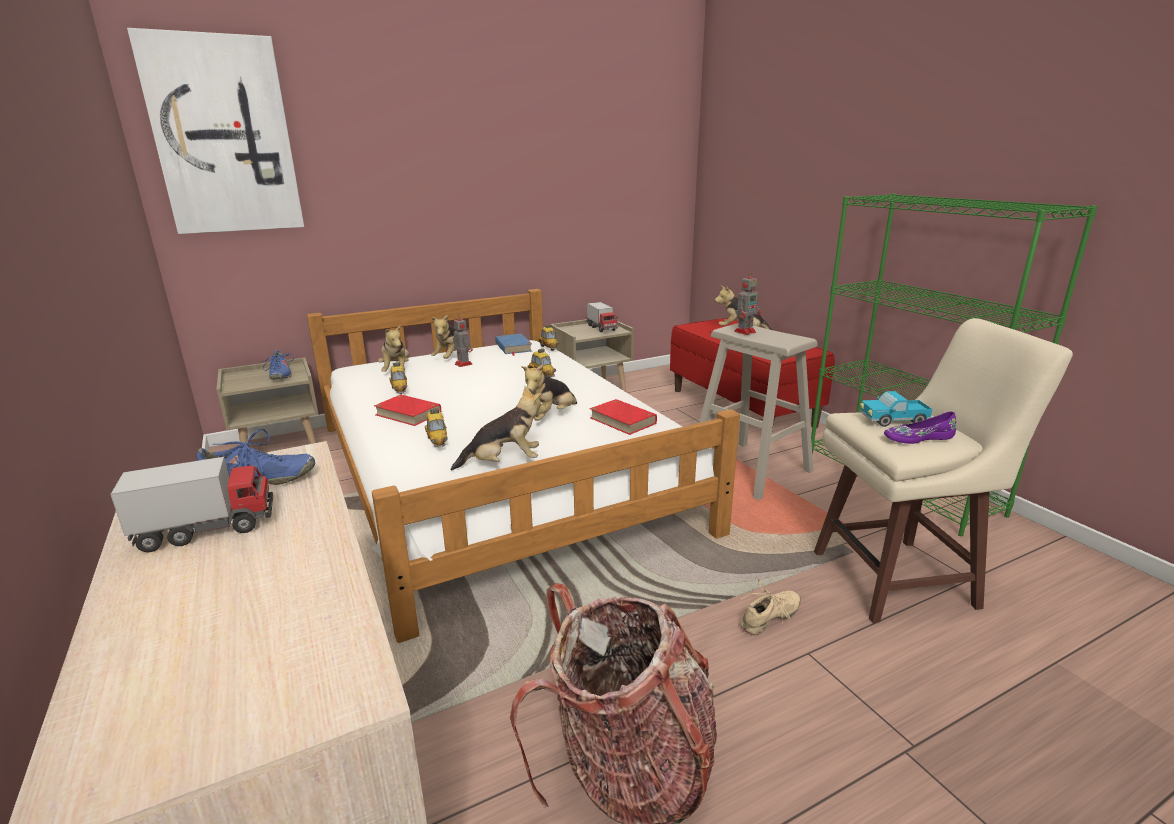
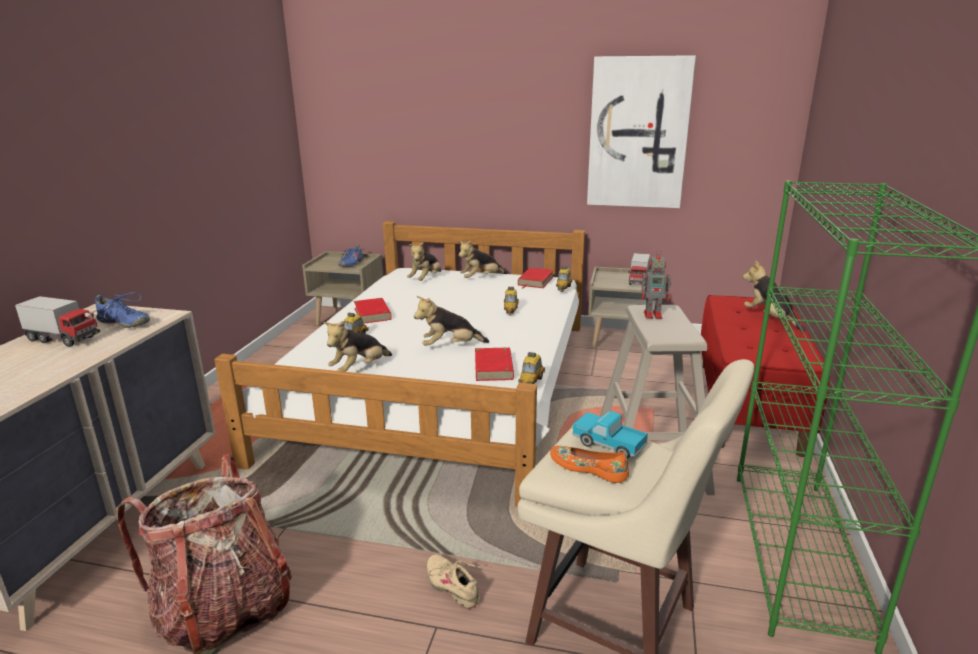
camera: 40 degrees right, 0 degrees up
picture [127,28,304,234] -> picture moved to [587,55,696,208]
toy car [389,362,407,394] -> toy car moved to [518,352,545,384]
plush toy [451,386,546,471] -> plush toy turned 105 degrees clockwise [323,321,392,372]
toy robot [453,314,473,367] -> none
blue book [495,334,532,356] -> red book [518,267,554,289]
beige shoe [740,579,801,635] -> beige shoe turned 135 degrees counterclockwise [427,554,482,609]
purple shoe [884,412,956,444] -> orange shoe [550,446,629,483]

